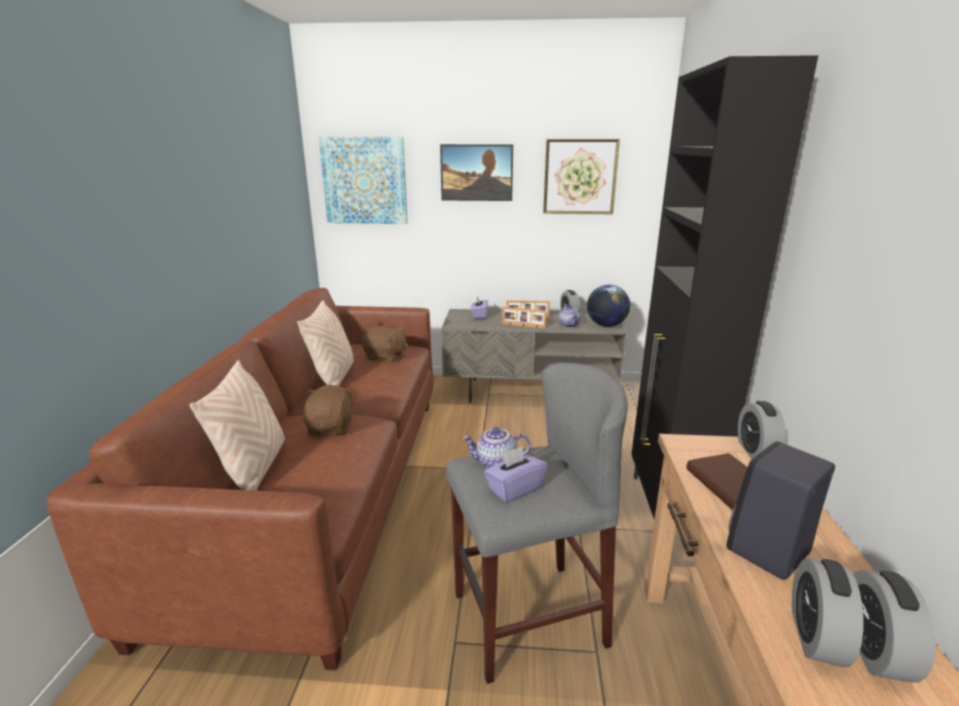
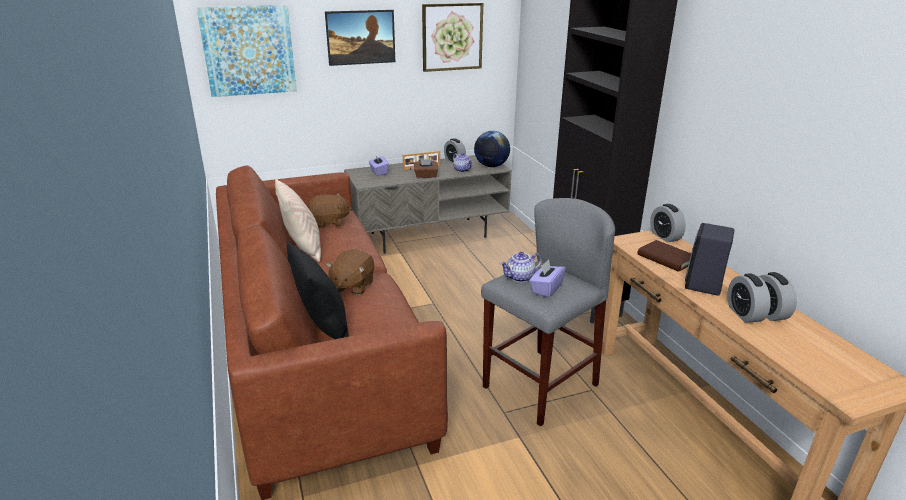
camera: 25 degrees left, 5 degrees up
beige pillow [190,360,285,491] -> black pillow [287,241,349,339]
brown plush toy [303,385,354,436] -> brown plush toy turned 135 degrees counterclockwise [326,249,374,295]
picture frame [502,307,547,329] -> brown tissue box [414,159,438,178]

